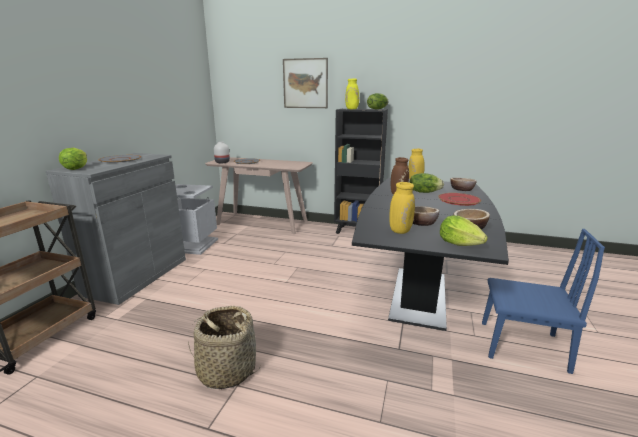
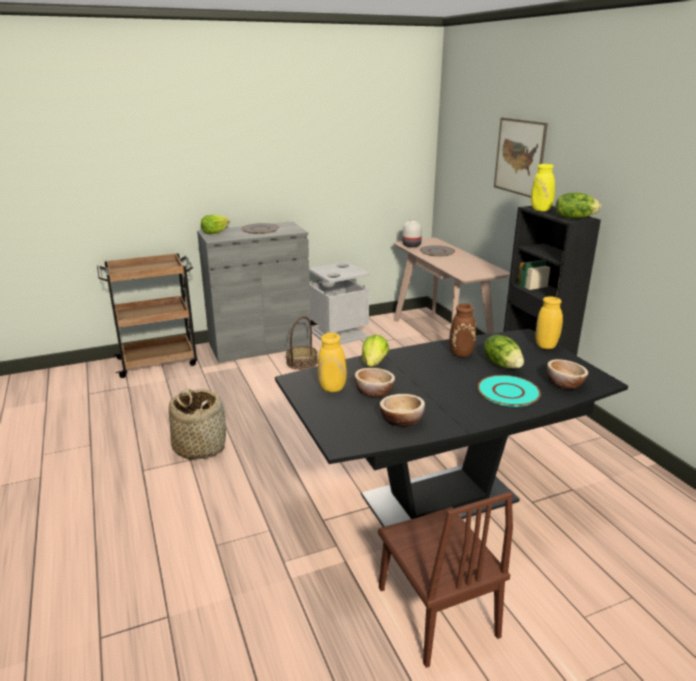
camera: 50 degrees right, 5 degrees up
red plate [438,193,481,206] -> turquoise plate [477,375,541,407]
lettuce [440,215,488,246] -> lettuce moved to [361,334,389,367]
blue chair [482,229,605,374] -> brown chair [378,492,513,668]
none -> basket [286,316,318,370]

